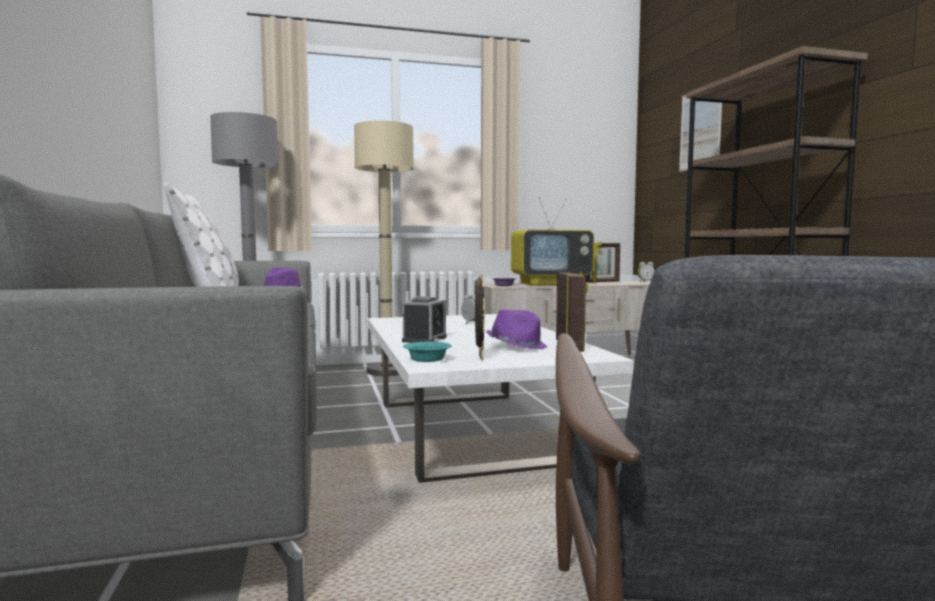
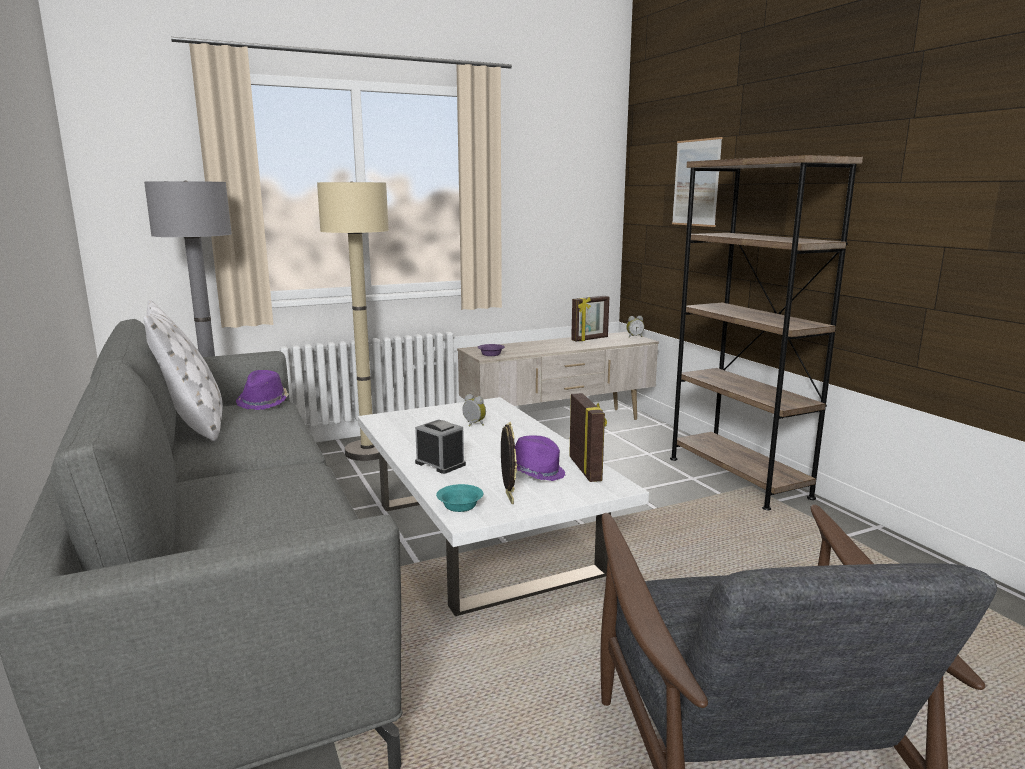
camera: 10 degrees left, 10 degrees up
alarm clock [402,297,447,343] -> alarm clock turned 60 degrees counterclockwise [415,419,466,474]
television [511,197,594,286] -> none

